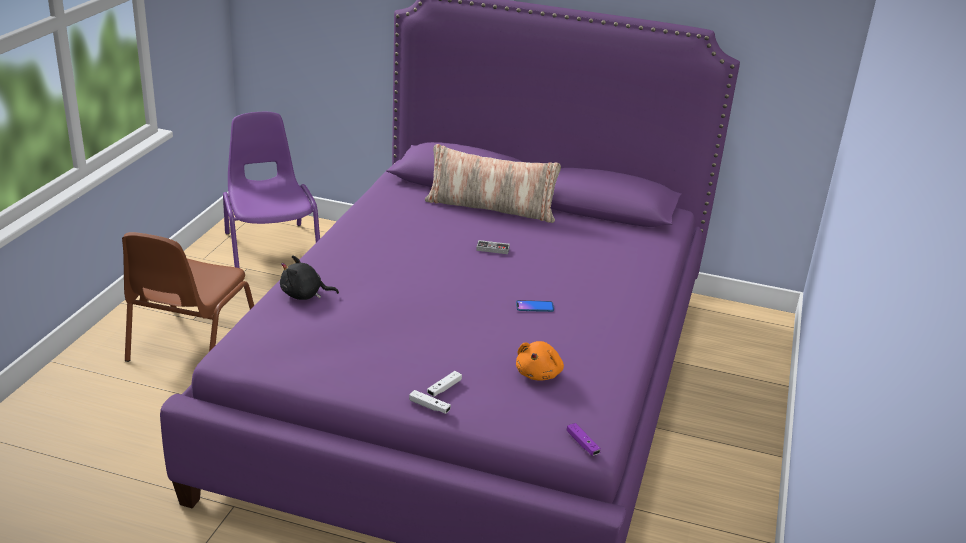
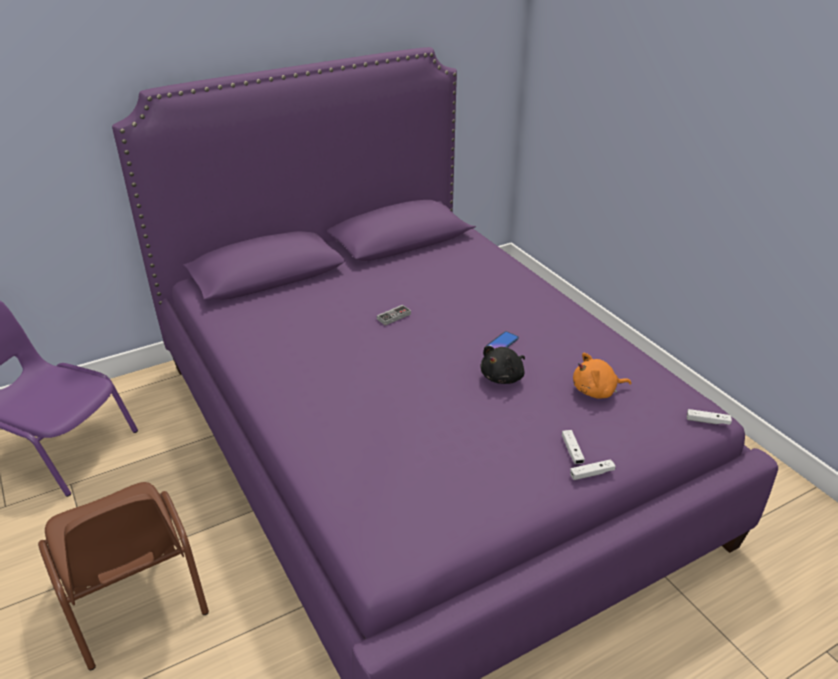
camera: 45 degrees left, 5 degrees up
black plush toy [280,255,339,300] -> black plush toy moved to [481,346,525,384]
pillow [425,144,561,223] -> none
orange plush toy [516,341,564,380] -> orange plush toy turned 105 degrees clockwise [573,353,631,399]
purple game controller [567,423,601,456] -> white game controller [687,409,732,425]

